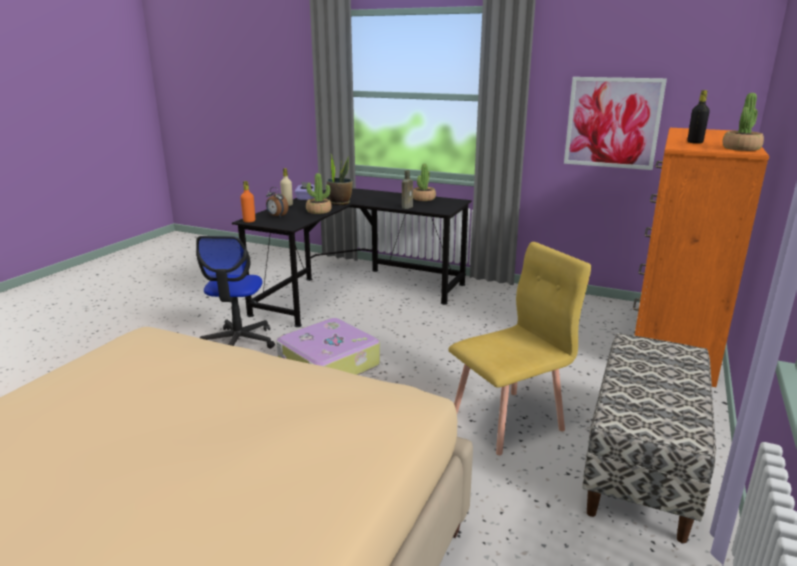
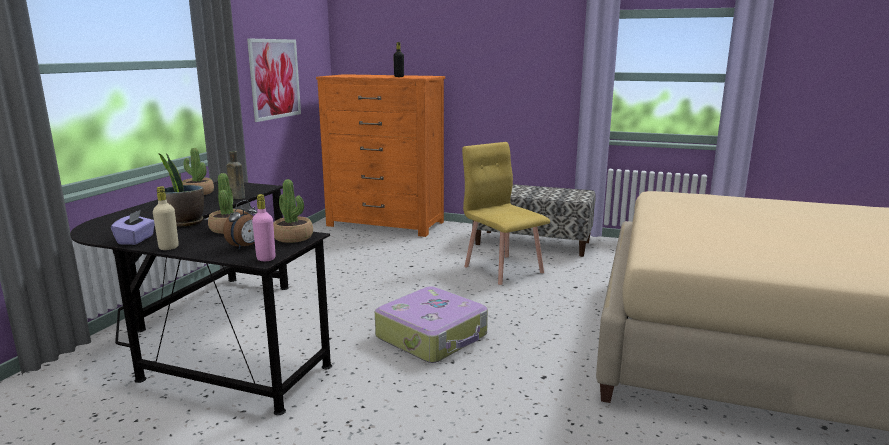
camera: 95 degrees left, 5 degrees down
office chair [196,236,275,349] -> none
orange bottle [240,181,255,223] -> pink bottle [252,194,276,261]
potted plant [722,93,764,151] -> potted plant moved to [273,179,313,243]

